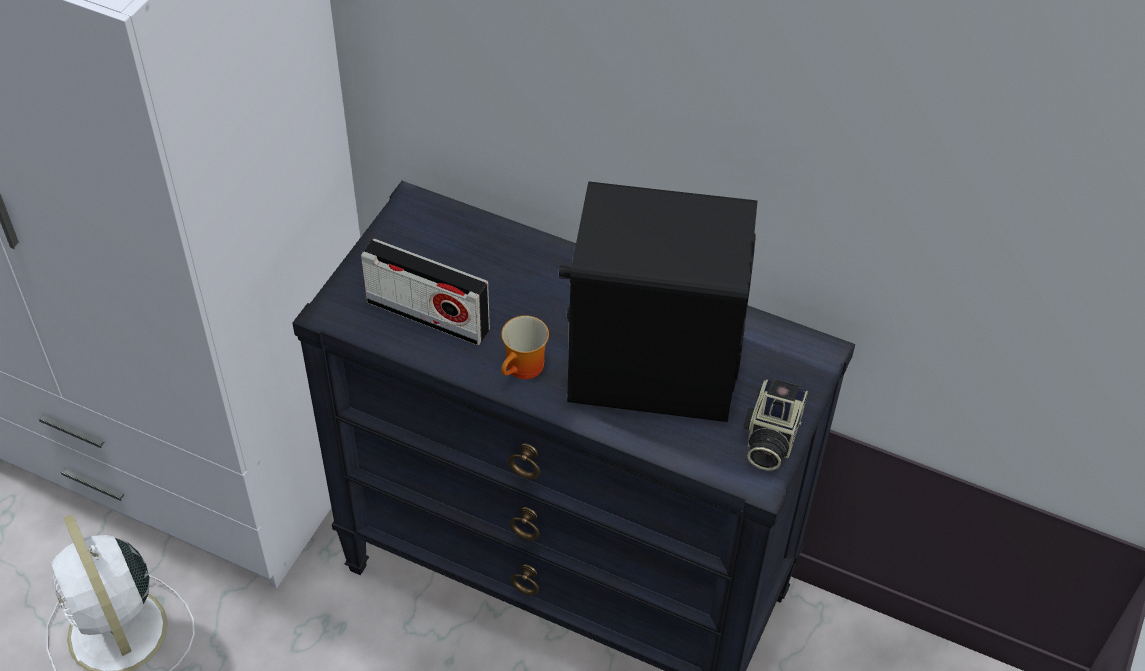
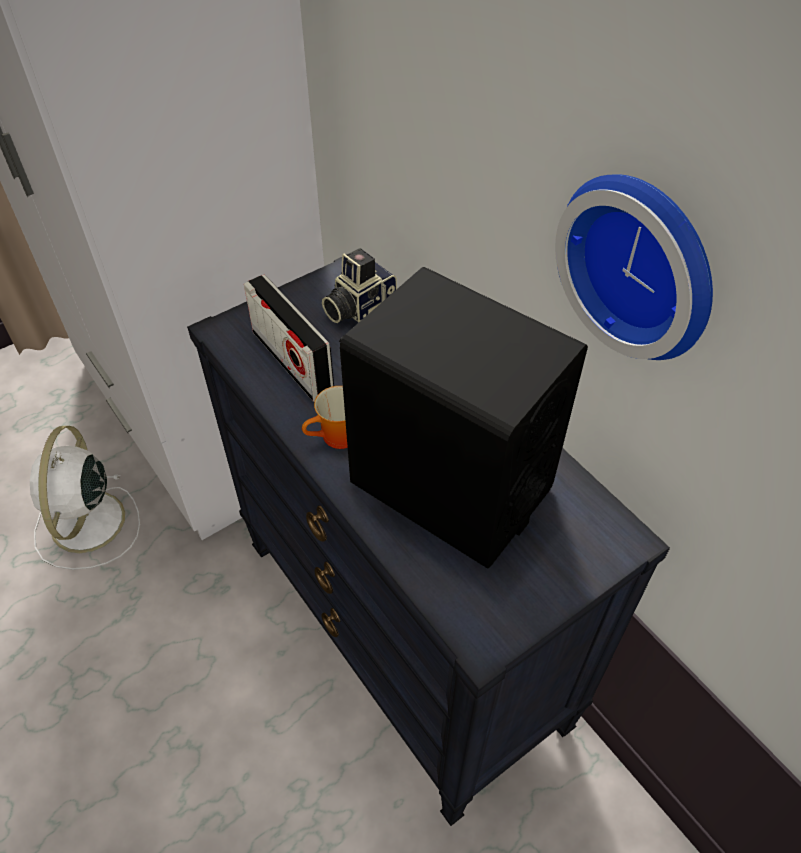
camera: 30 degrees right, 0 degrees up
camera [743,378,808,470] -> camera moved to [322,248,397,323]
none -> wall clock [555,174,713,360]

